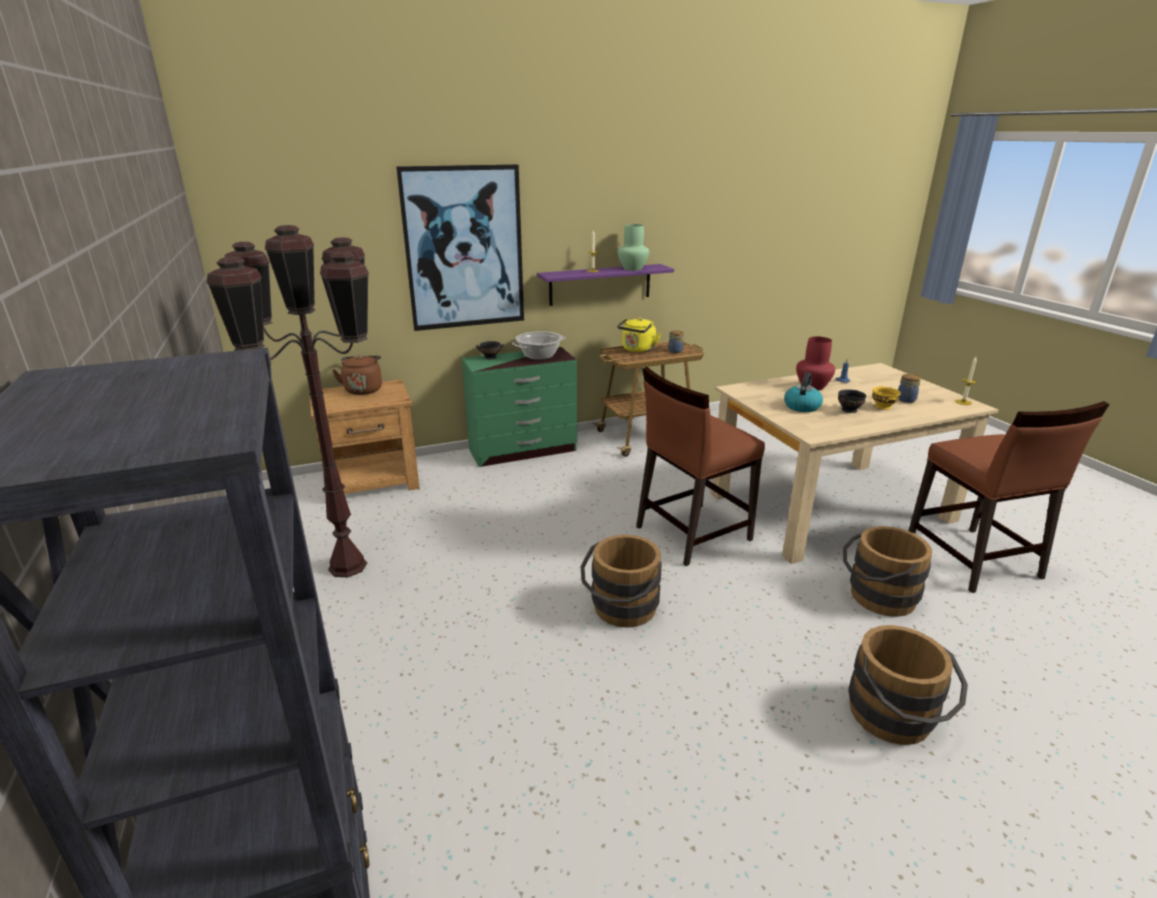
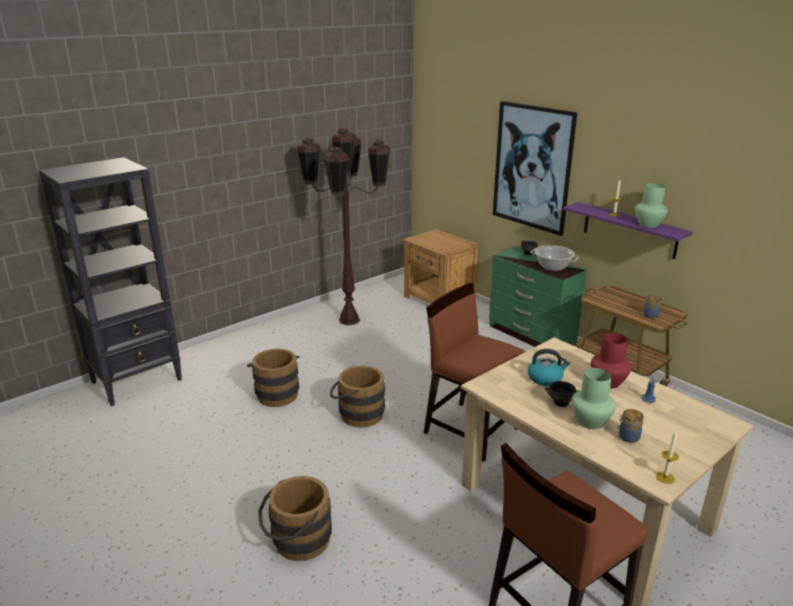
camera: 70 degrees right, 0 degrees up
brown kettle [332,355,382,395] -> none
yellow kettle [617,317,661,353] -> none
brown bucket [843,526,932,617] -> brown bucket moved to [247,349,300,407]
yellow bowl [872,386,901,410] -> green vase [571,368,616,429]

